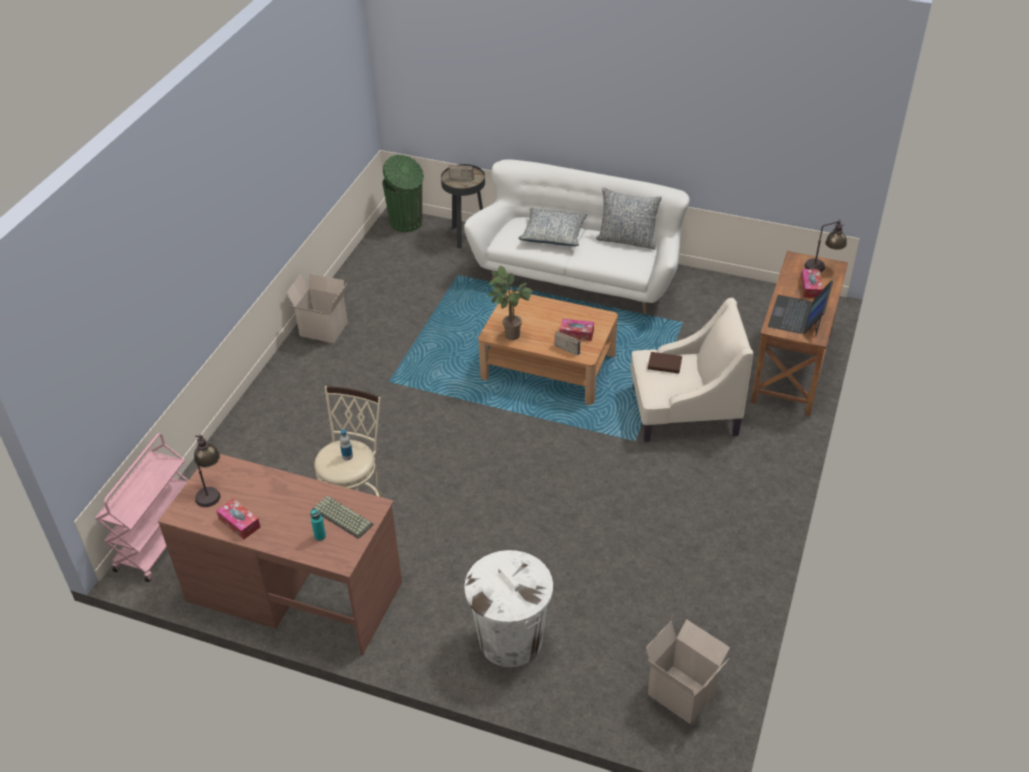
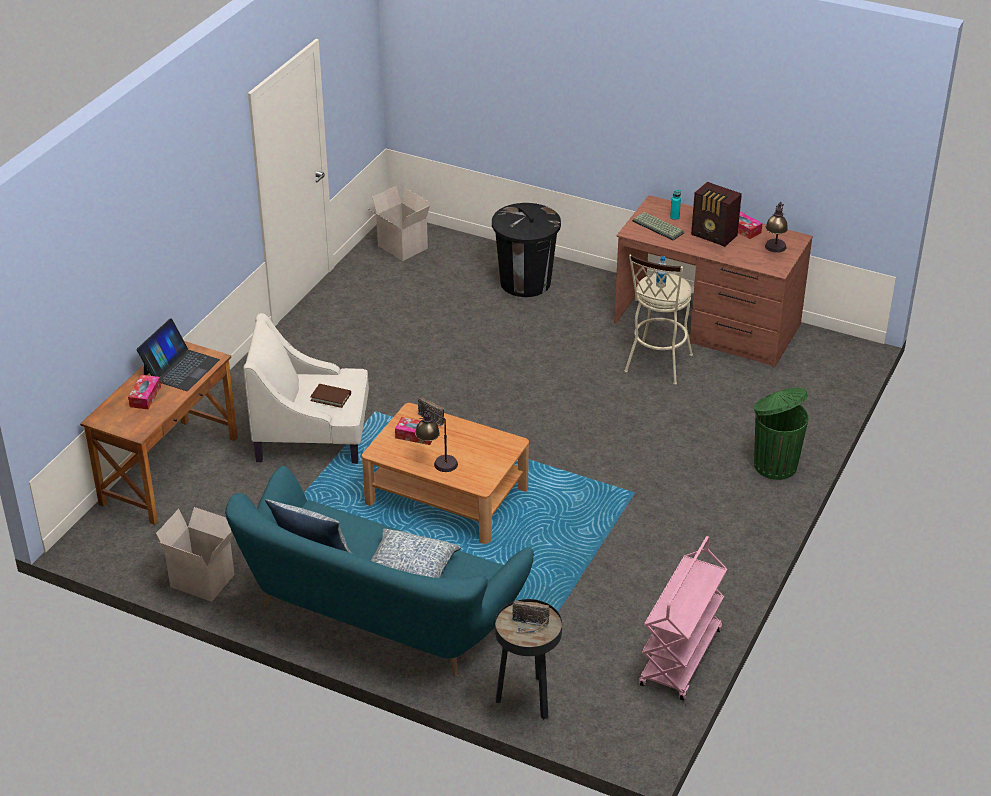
camera: 175 degrees left, 5 degrees down
pink cart [95,433,189,582] -> pink cart moved to [639,536,727,700]
cardboard box [287,273,348,343] -> cardboard box moved to [156,507,234,602]
green trash can [382,154,424,232] -> green trash can moved to [754,388,809,480]
white sofa [464,159,690,314] -> turquoise sofa [225,466,534,676]
white trash can [464,550,553,667] -> black trash can [492,203,561,297]
potted plant [488,266,533,340] -> none
table lamp [805,219,847,272] -> table lamp moved to [415,408,458,472]
none -> radio [691,182,742,247]

